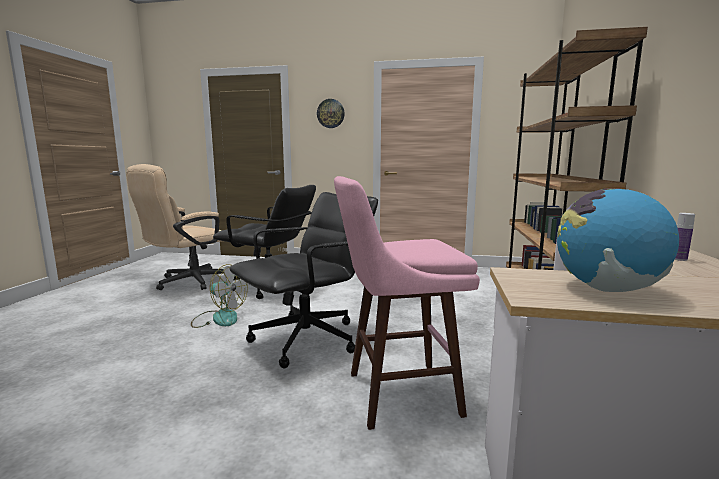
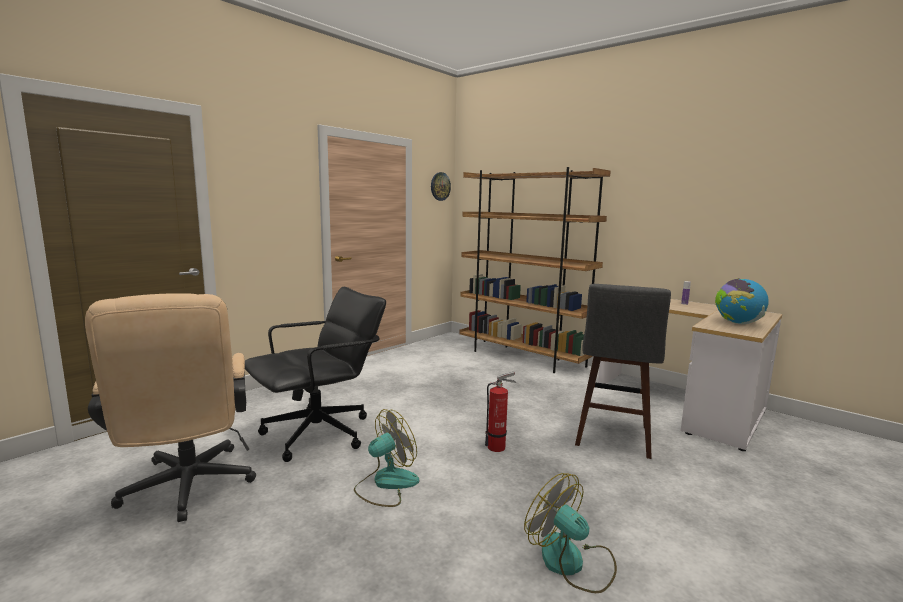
camera: 60 degrees left, 0 degrees up
black office chair [229,192,378,368] -> fire extinguisher [485,371,516,452]
wall clock [317,99,345,128] -> wall clock moved to [431,172,451,201]
pink stool [334,176,480,430] -> grey stool [575,284,671,459]
none -> fan [524,473,617,593]

